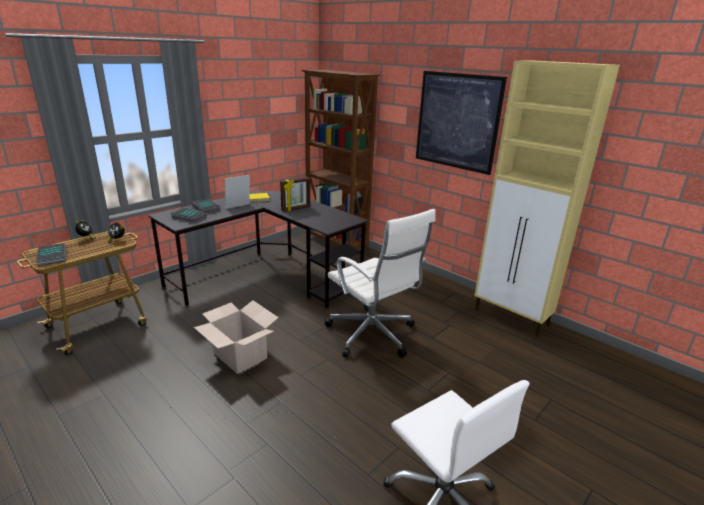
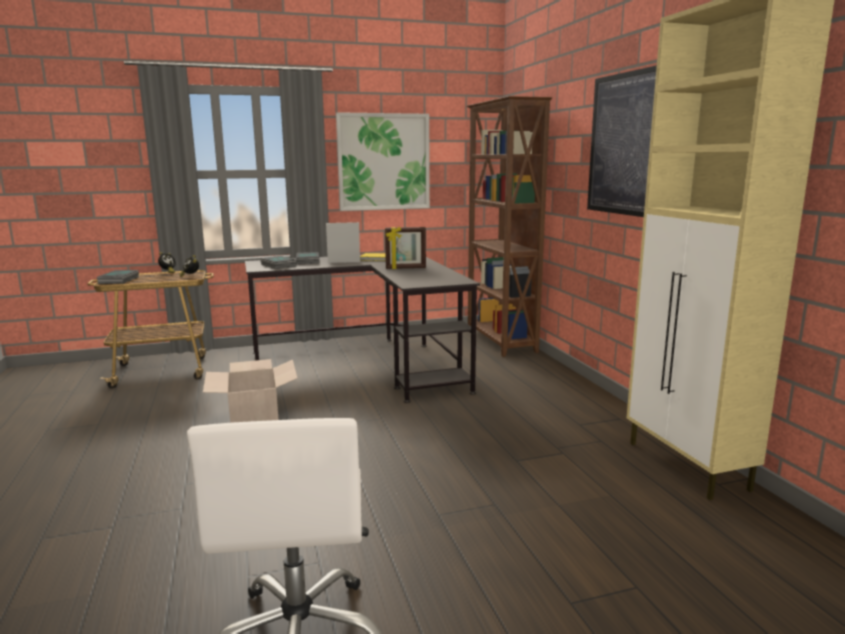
camera: 30 degrees right, 10 degrees down
white office chair [325,209,436,358] -> none
none -> picture [336,112,430,211]

